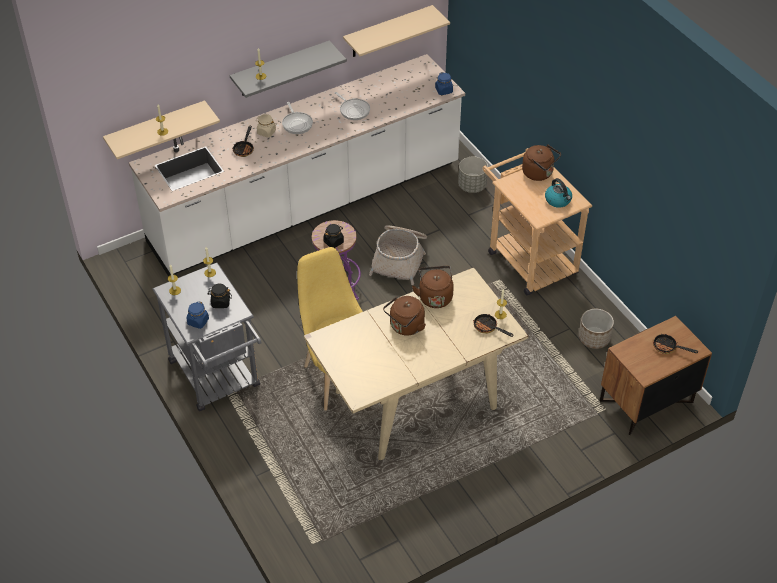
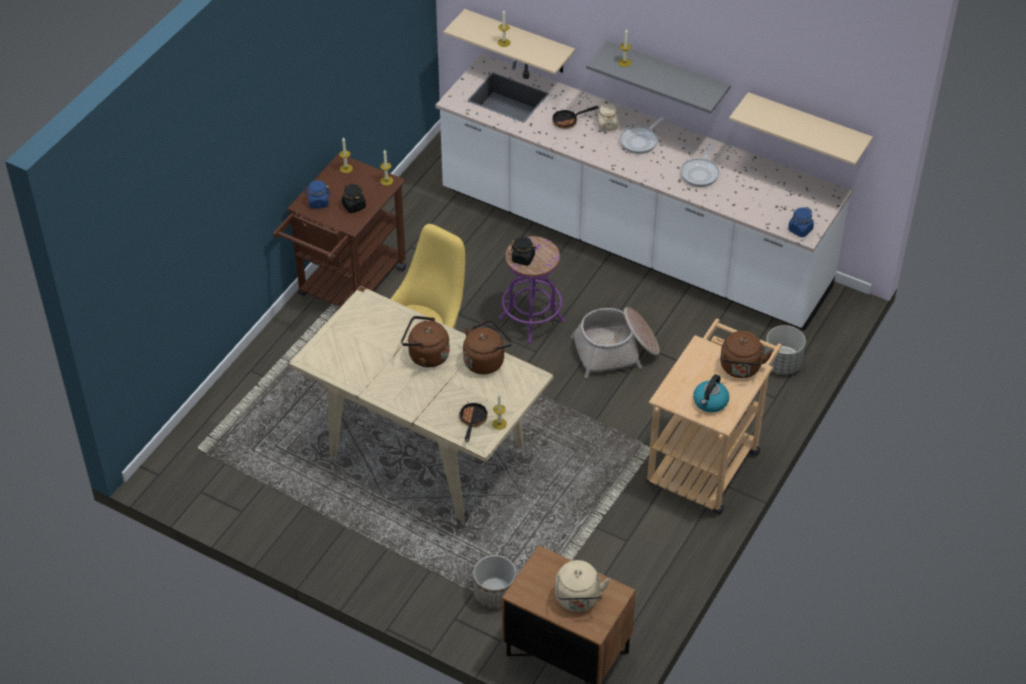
camera: 60 degrees right, 0 degrees up
grey cart [152,263,261,411] -> brown cart [273,154,406,307]
planter [579,309,614,349] -> planter moved to [473,555,516,609]
frying pan [653,333,698,354] -> beige kettle [555,560,610,612]

